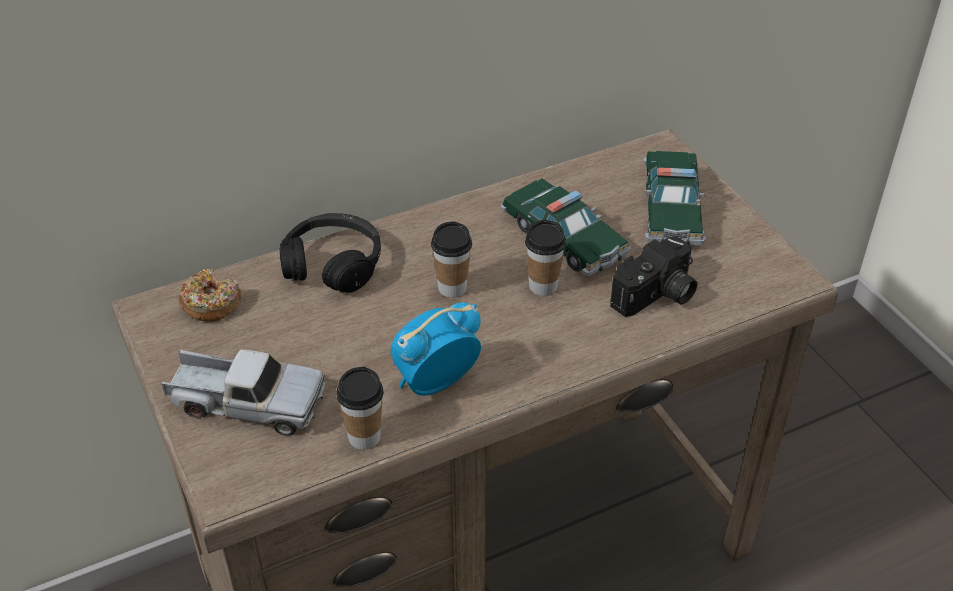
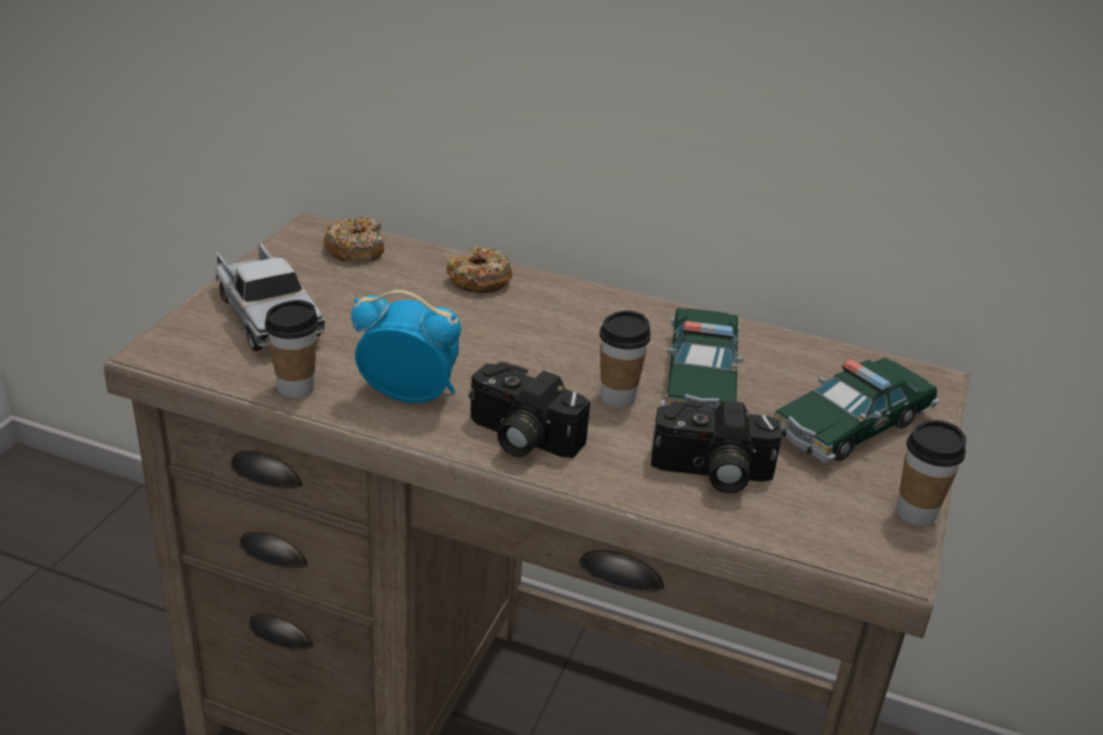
camera: 45 degrees right, 10 degrees down
black headphones [279,213,381,293] -> donut [446,246,513,293]
cup [431,221,472,298] -> cup moved to [896,420,966,526]
none -> camera [469,362,590,458]

